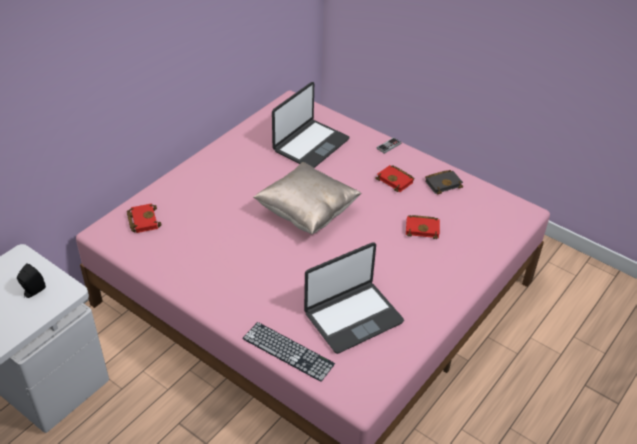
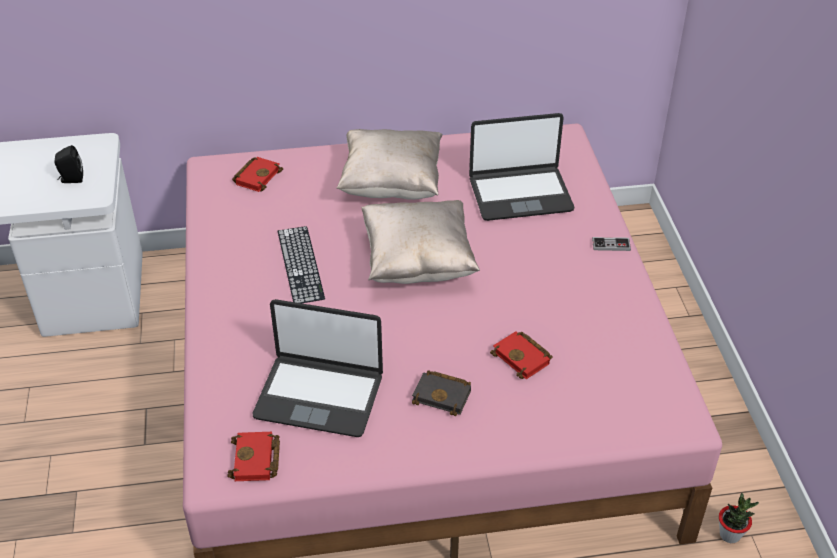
camera: 45 degrees right, 0 degrees up
keyboard [242,322,335,382] -> keyboard moved to [278,226,325,303]
red book [376,165,414,192] -> red book moved to [227,432,280,481]
black book [425,170,463,195] -> black book moved to [412,370,471,416]
none -> beige pillow [337,129,443,200]
none -> potted plant [719,493,759,543]

